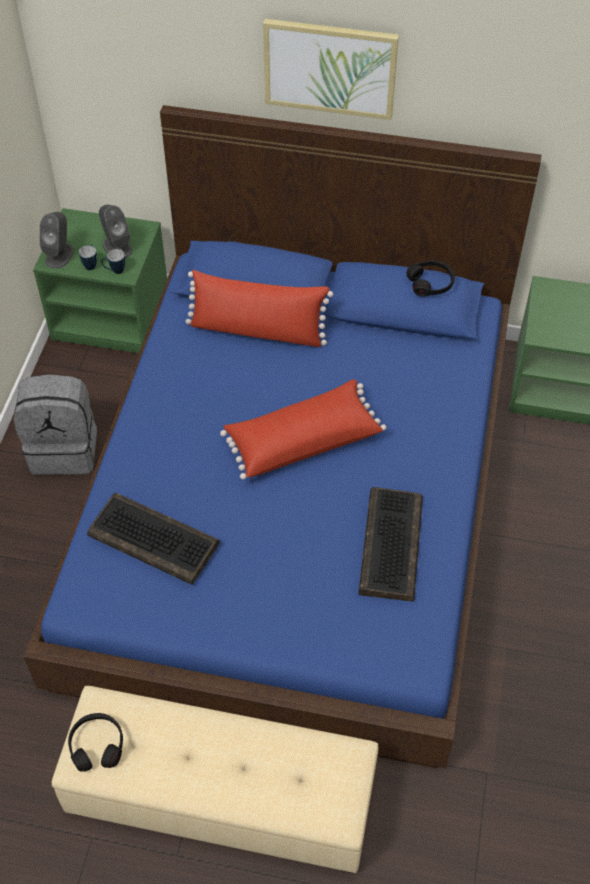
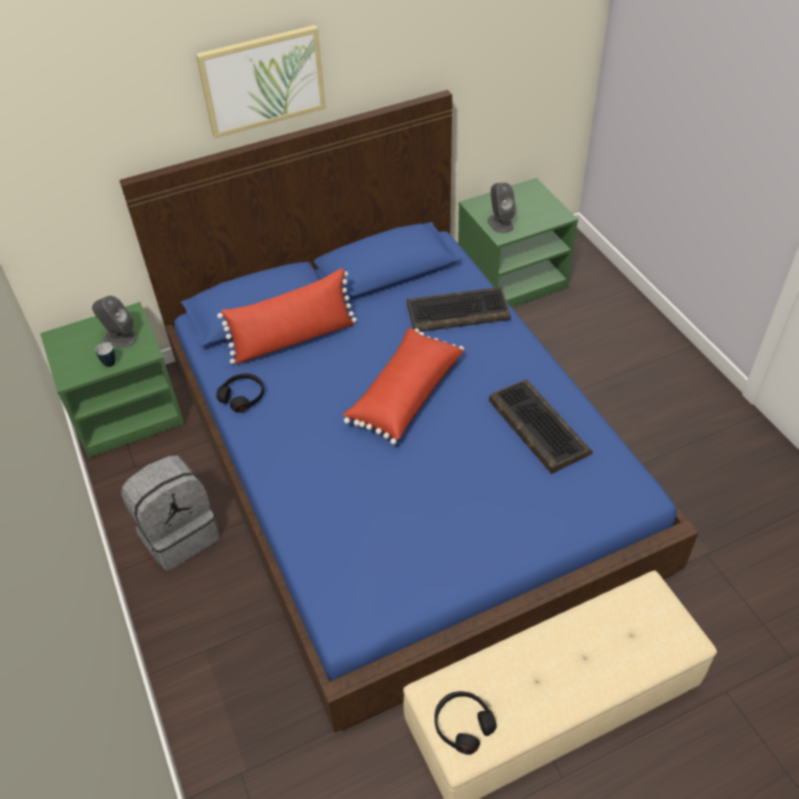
camera: 35 degrees left, 5 degrees down
grey speaker [40,212,74,269] -> grey speaker moved to [488,182,516,233]
keyboard [87,492,220,585] -> keyboard moved to [407,287,511,332]
mug [101,249,125,274] -> none
black headphones [406,260,455,297] -> black headphones moved to [216,373,264,413]

